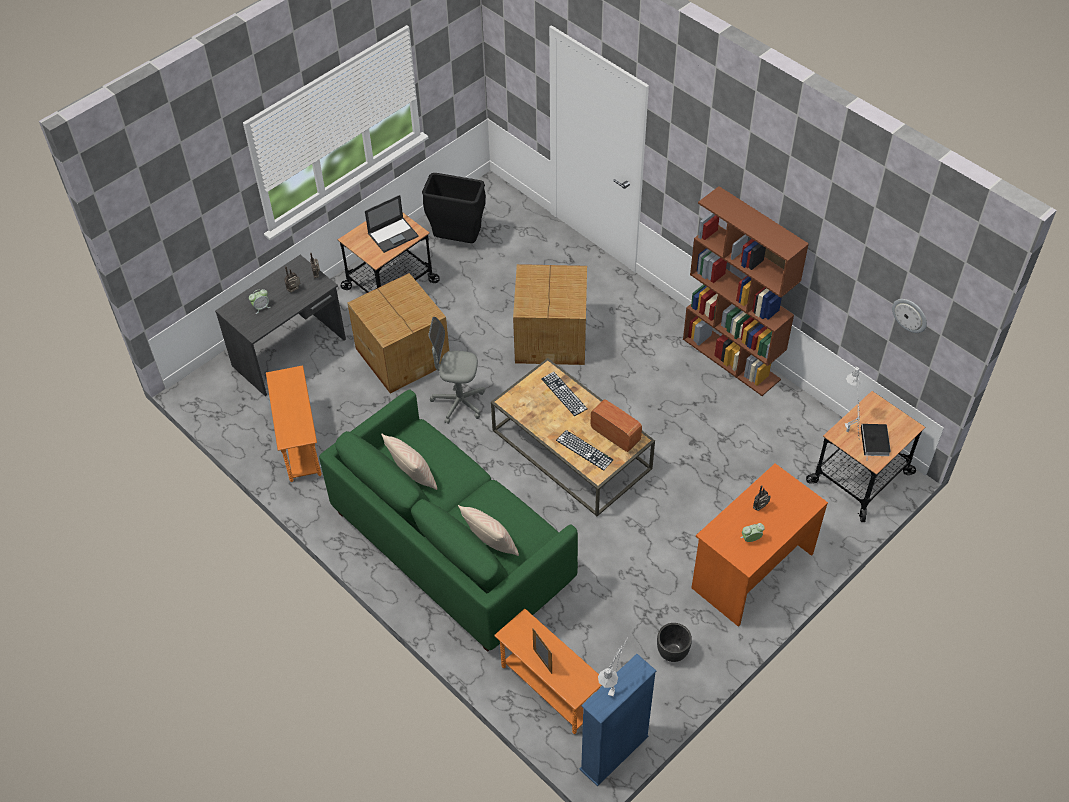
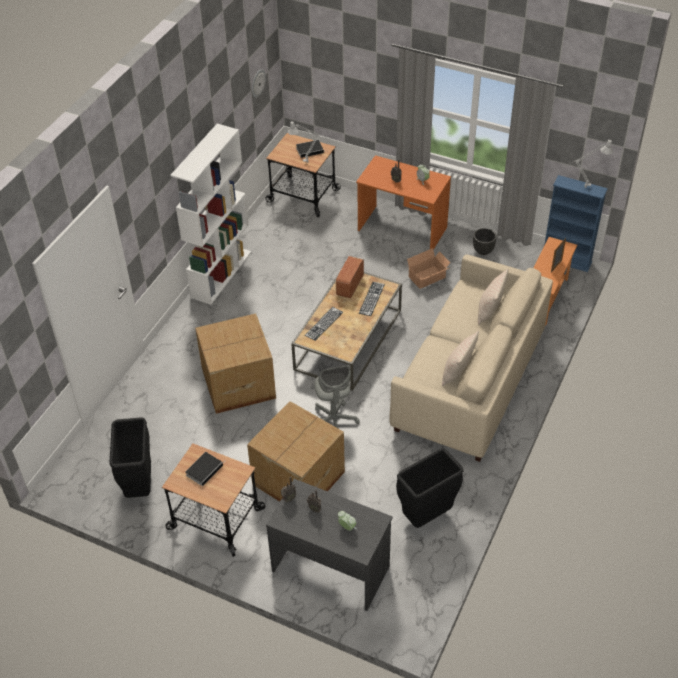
camera: 110 degrees left, 5 degrees down
orange side table [266,366,322,482] -> black trash can [396,449,463,528]
green sofa [319,389,578,652] -> beige sofa [389,254,553,462]
laptop [365,195,419,253] -> book [185,452,224,486]
brown bookcase [683,186,809,396] -> white bookcase [170,124,251,305]
none -> cardboard box [407,248,451,289]

